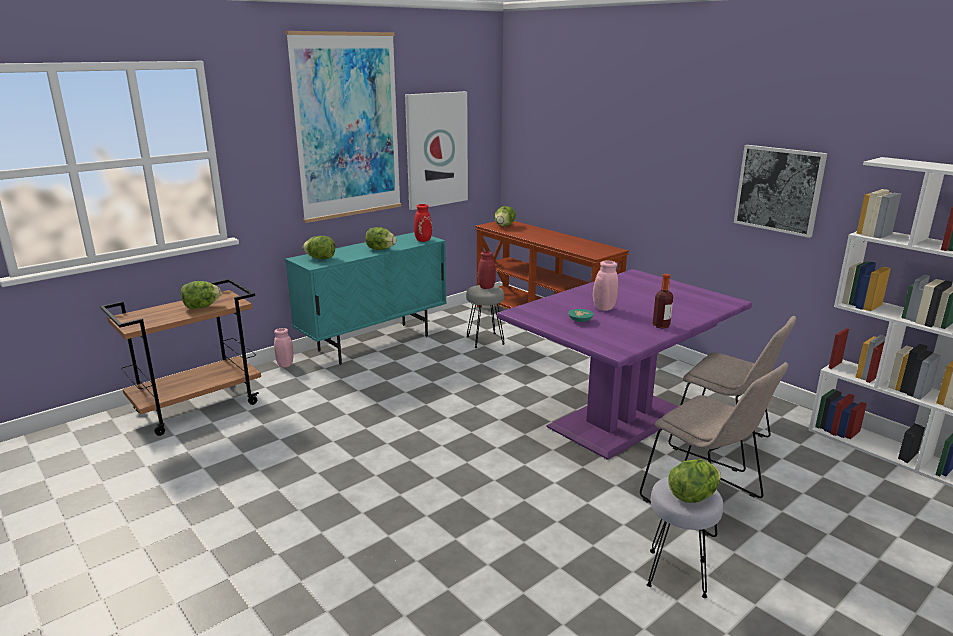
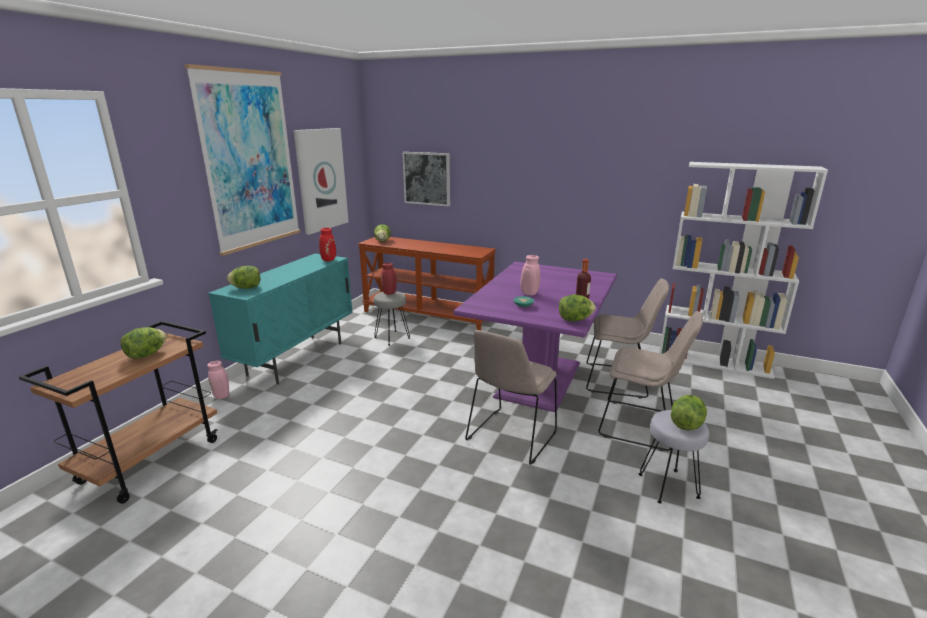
camera: 25 degrees left, 0 degrees up
lettuce [365,227,396,250] -> lettuce moved to [559,294,596,321]
picture [734,145,827,238] -> picture moved to [402,152,450,206]
none -> beige chair [465,330,557,465]

